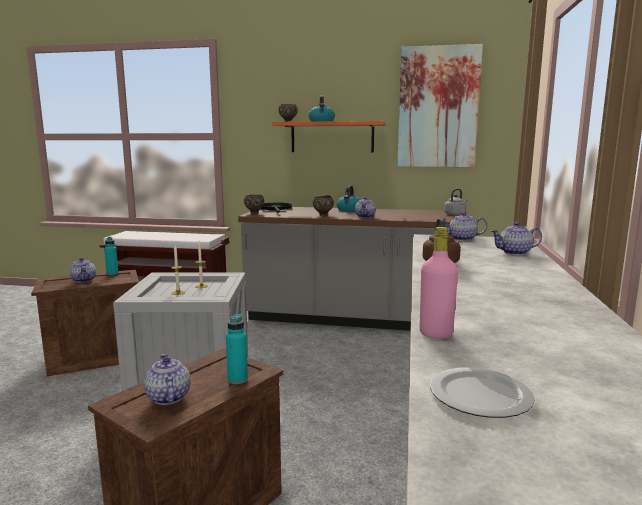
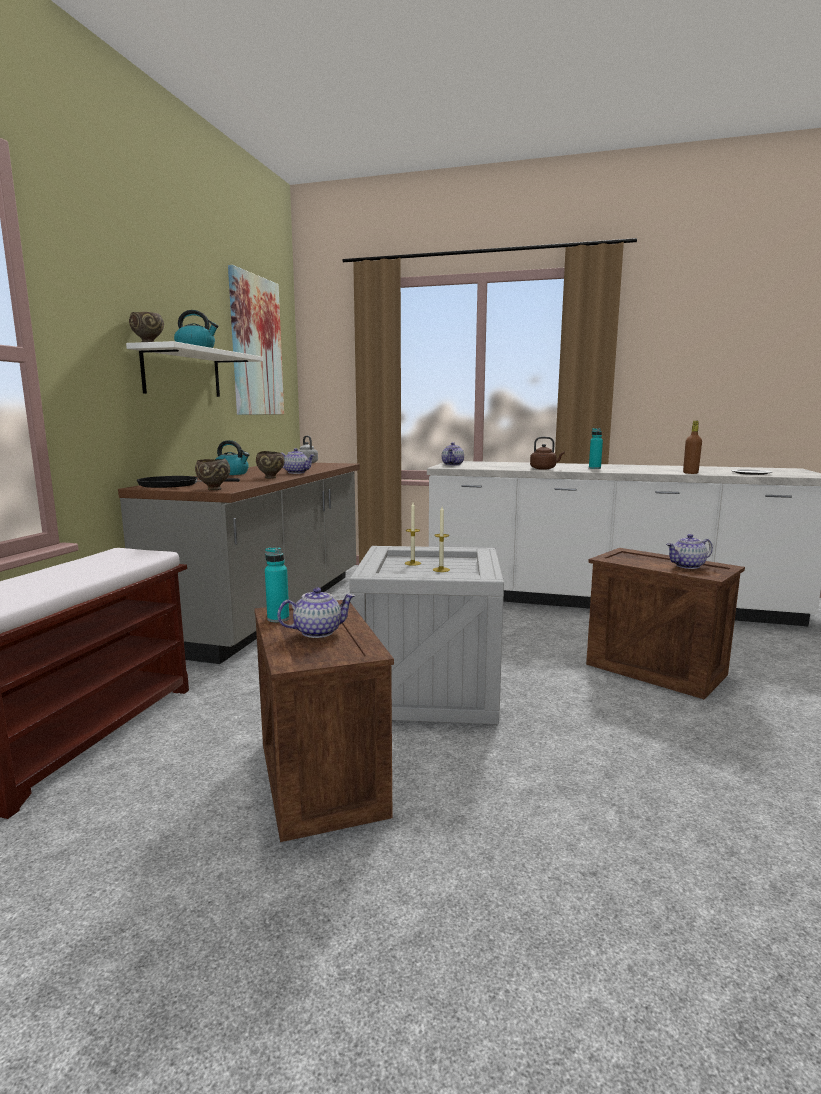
camera: 85 degrees left, 0 degrees up
turquoise bottle [226,314,248,384] -> turquoise bottle moved to [589,428,603,469]
orange shelf [272,121,386,153] -> white shelf [126,341,263,397]
pink bottle [420,227,458,339] -> brown bottle [683,421,702,474]
teapot [491,222,542,255] -> none

